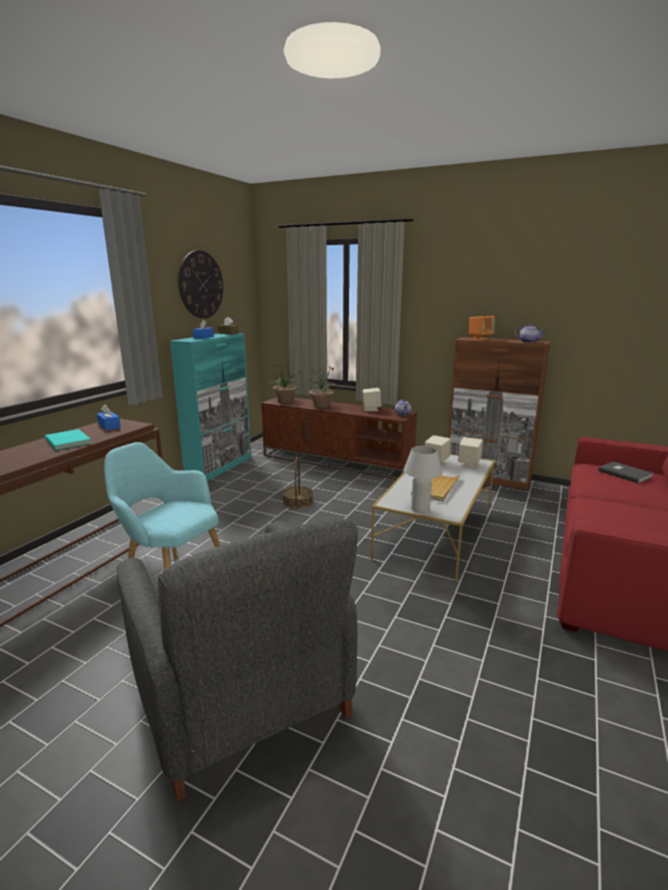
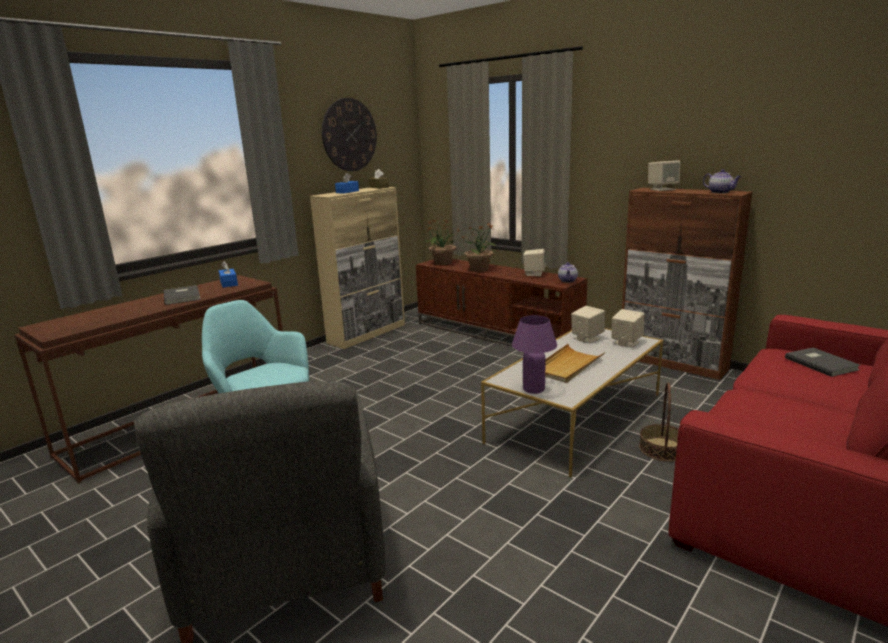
camera: 15 degrees right, 0 degrees up
turquoise book [45,429,91,450] -> grey book [164,285,201,305]
turquoise cabinet [170,333,251,481] -> beige cabinet [310,187,405,349]
basket [282,457,313,509] -> basket moved to [639,383,679,462]
white table lamp [404,446,443,513] -> purple table lamp [512,315,557,394]
orange speaker [469,316,495,340] -> beige speaker [648,160,680,191]

